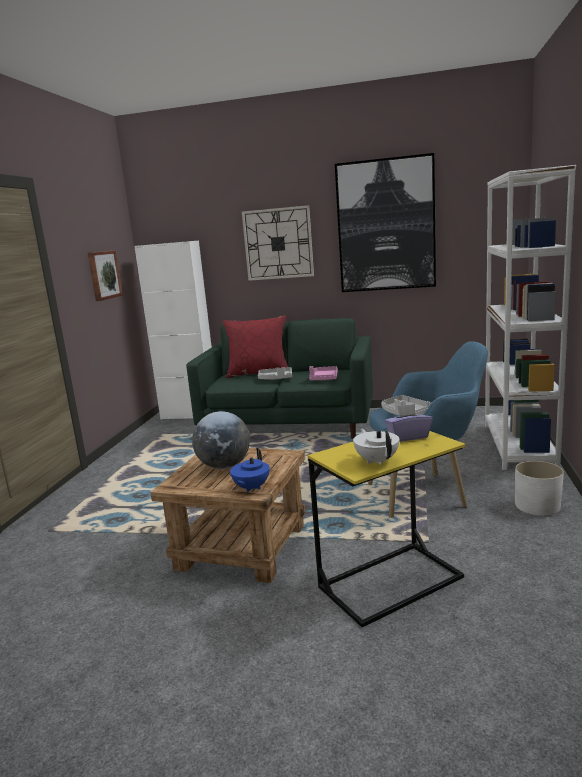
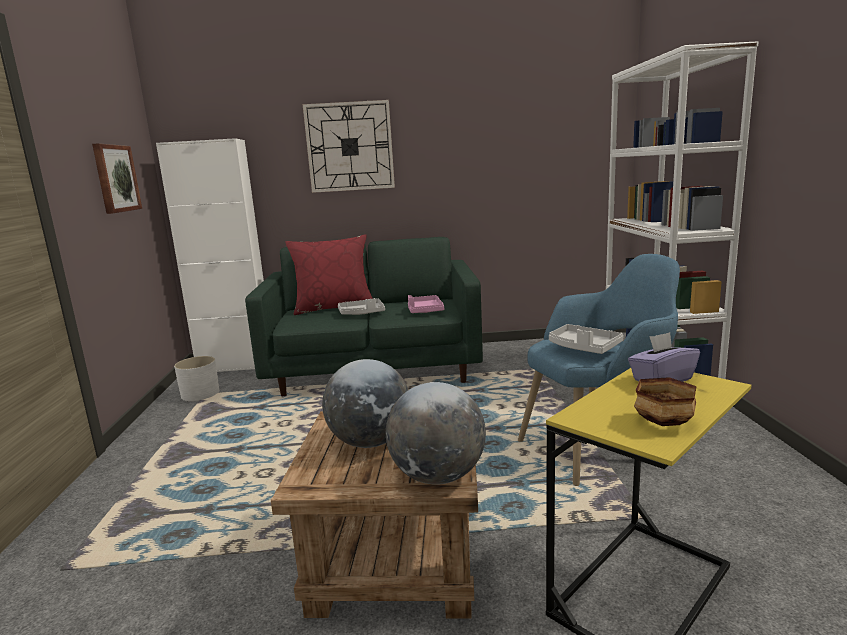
camera: 15 degrees left, 0 degrees up
blue teapot [230,448,270,493] -> globe [386,382,486,485]
picture [335,153,436,292] -> none
white teapot [353,428,399,465] -> bowl [634,377,697,426]
white planter [515,461,564,516] -> white planter moved to [174,356,219,402]

